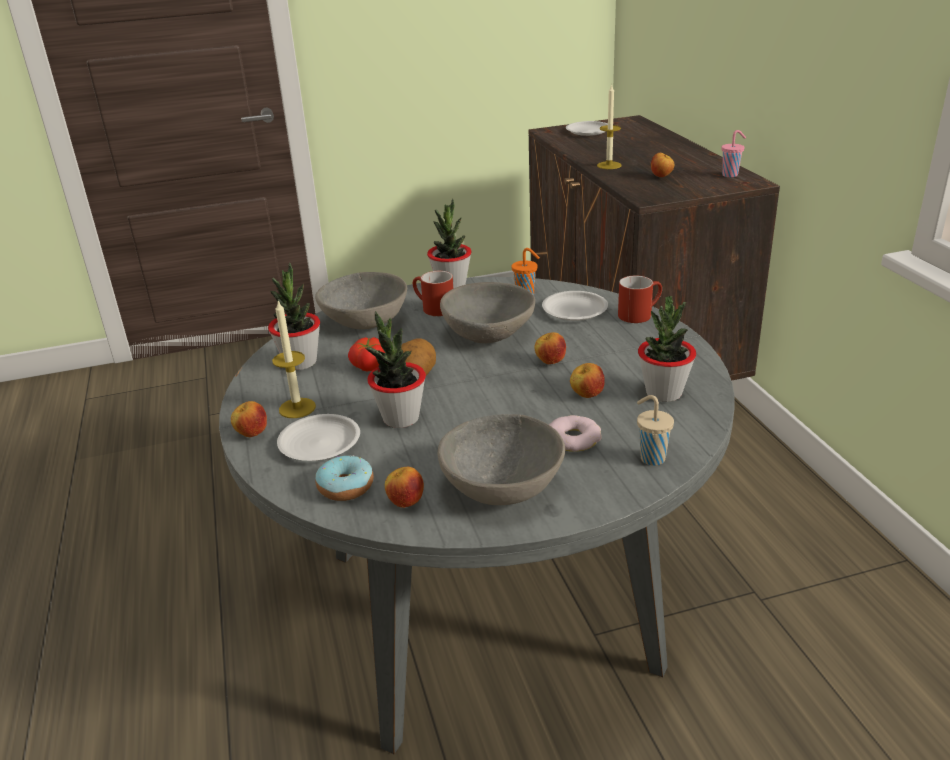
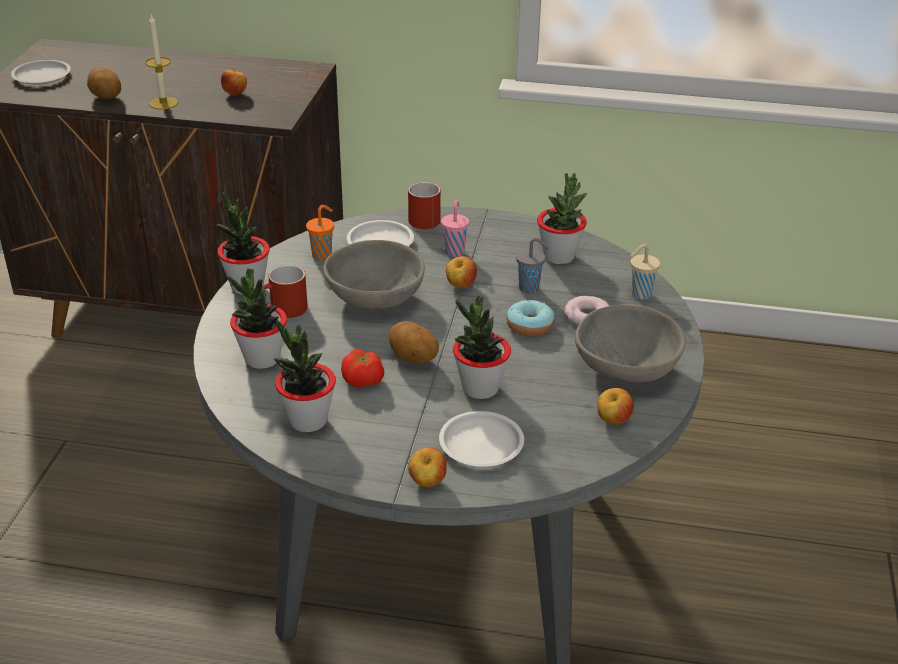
camera: 65 degrees left, 5 degrees up
candle [272,301,316,418] -> none
grey bowl [315,272,407,329] -> potted plant [227,269,287,369]
donut [315,455,374,501] -> donut moved to [506,300,555,337]
apple [570,363,605,398] -> grey cup [516,238,549,294]
pink cup [721,130,746,177] -> pink cup moved to [441,200,469,257]
none -> potato [87,67,121,99]

